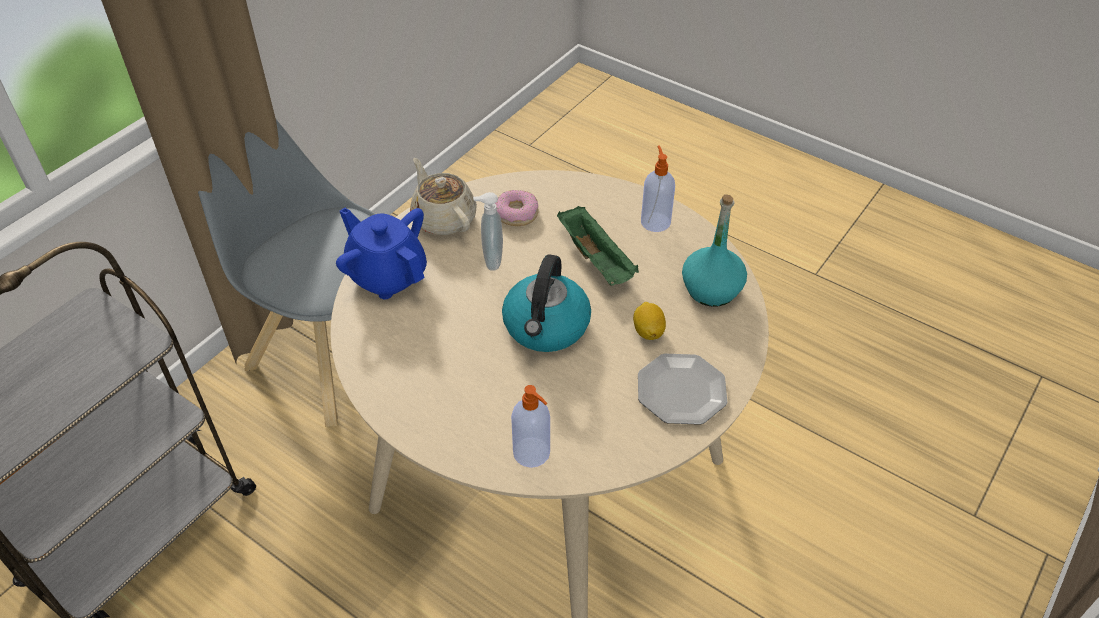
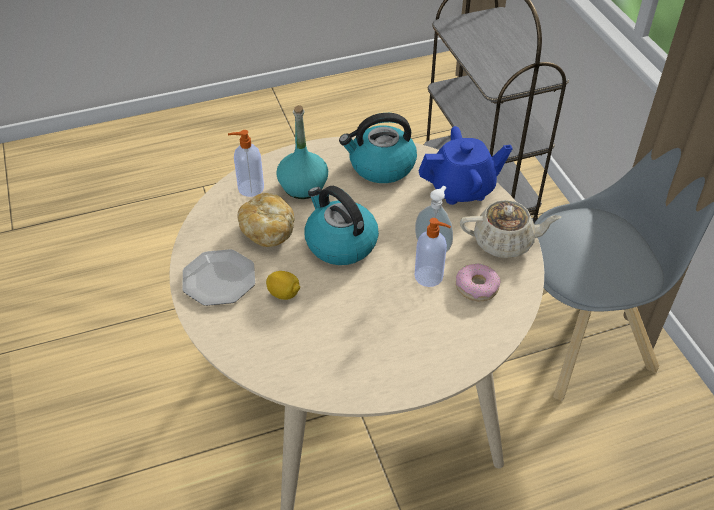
camera: 125 degrees right, 0 degrees up
green tray [557,206,639,286] -> none
soap dispenser [641,145,675,232] -> soap dispenser moved to [415,218,451,287]
turquoise bottle [682,194,747,307] -> turquoise bottle moved to [276,105,328,199]
none -> bread [237,193,295,247]
none -> kettle [339,113,417,183]

